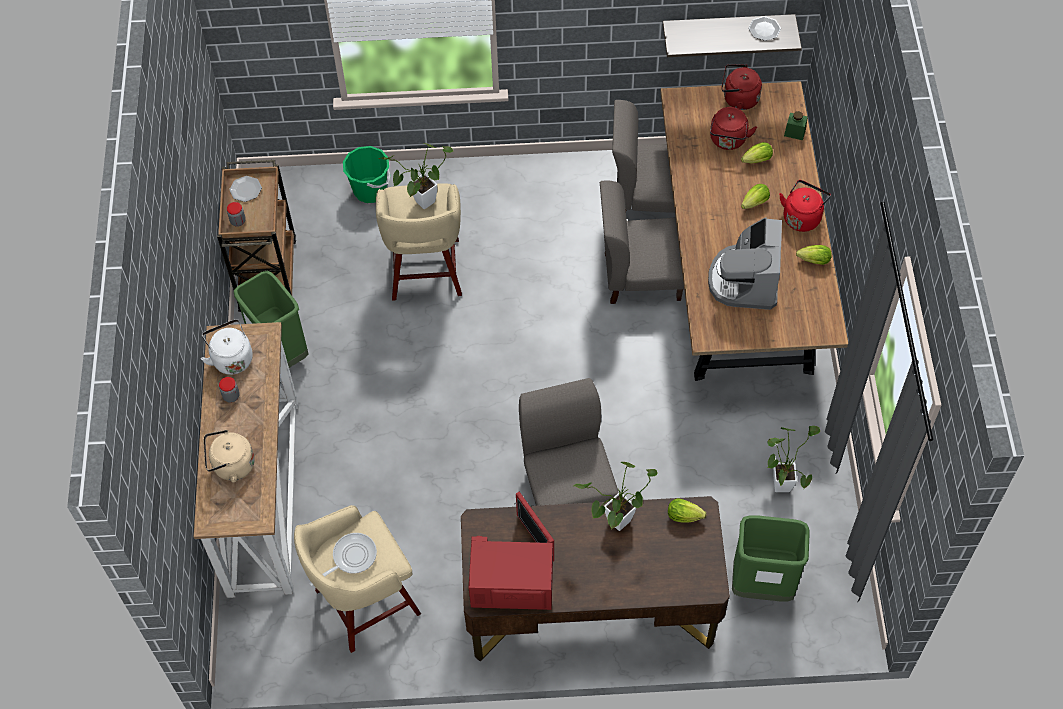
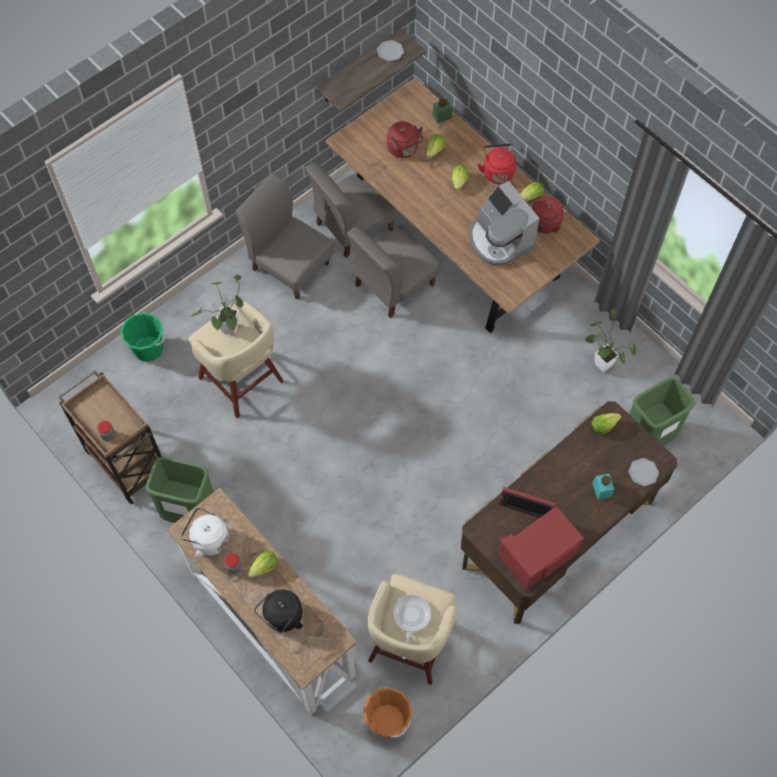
camera: 40 degrees left, 5 degrees up
beige kettle [203,430,255,483] -> black kettle [254,590,303,634]
plate [229,176,262,202] -> plate moved to [629,458,659,486]
grey chair [519,378,619,506] -> grey chair moved to [236,173,335,300]
potted plant [574,462,657,531] -> none
red kettle [721,64,762,110] -> red kettle moved to [527,195,564,233]
none -> lettuce [248,551,278,578]
none -> orange bucket [363,687,412,738]
none -> turquoise jar [592,474,614,500]

